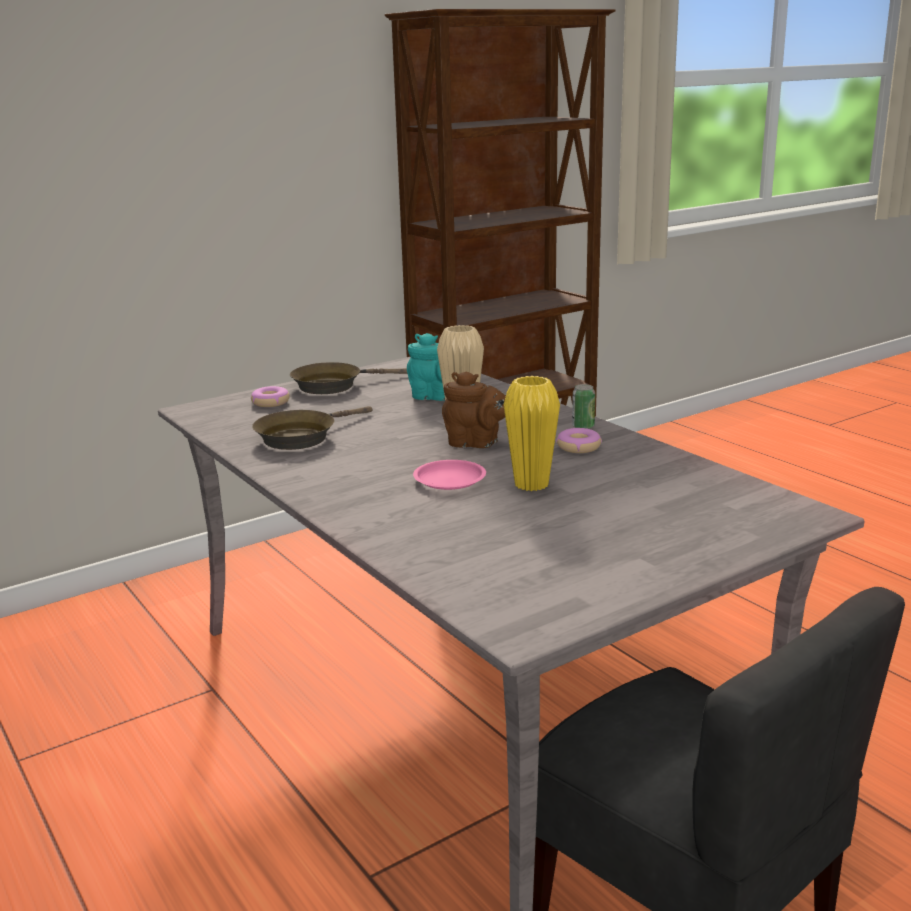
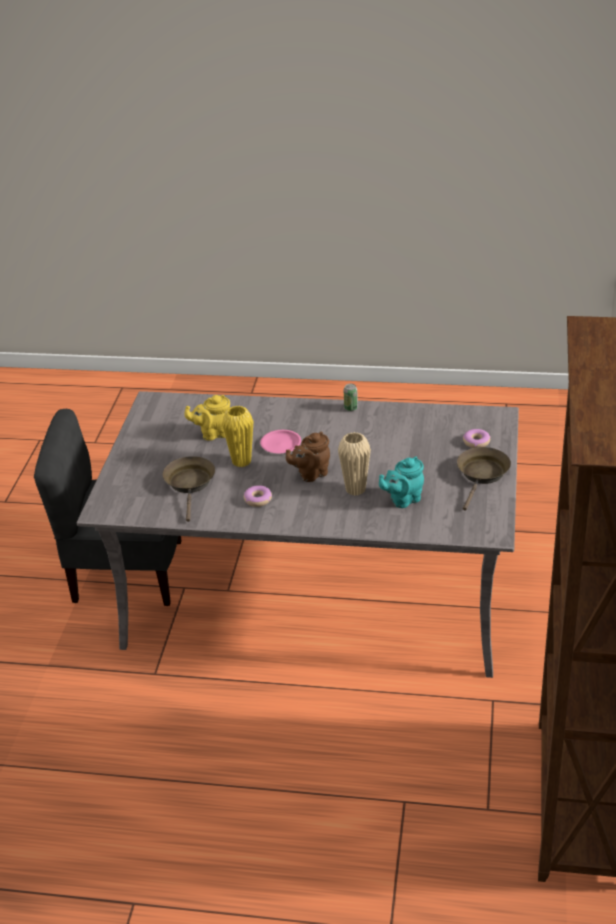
camera: 135 degrees right, 15 degrees up
brown frying pan [252,406,372,450] -> brown frying pan moved to [162,456,215,522]
can [572,384,595,429] -> can moved to [344,384,358,411]
none -> yellow teapot [184,395,230,441]

